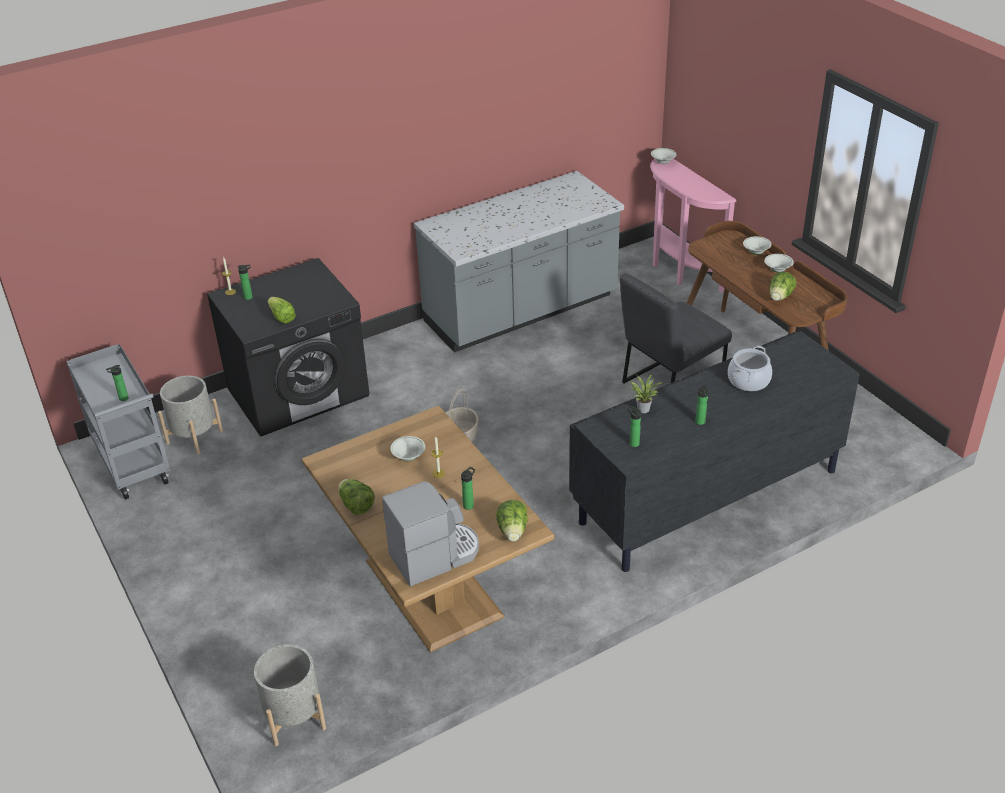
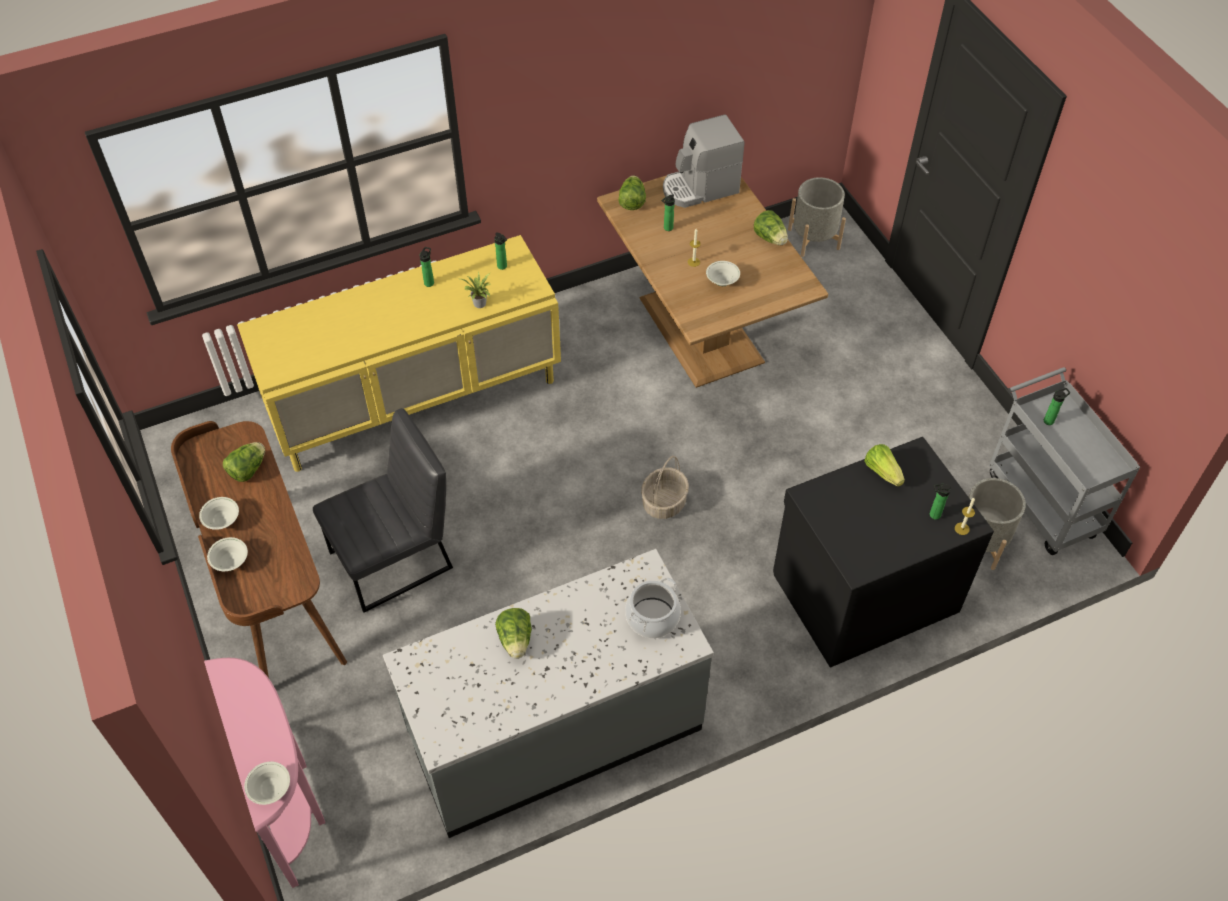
camera: 175 degrees left, 15 degrees up
black cabinet [569,331,860,572] -> yellow cabinet [237,235,561,472]
cooking pot [728,346,772,392] -> cooking pot moved to [625,577,681,638]
none -> lettuce [495,608,532,659]

